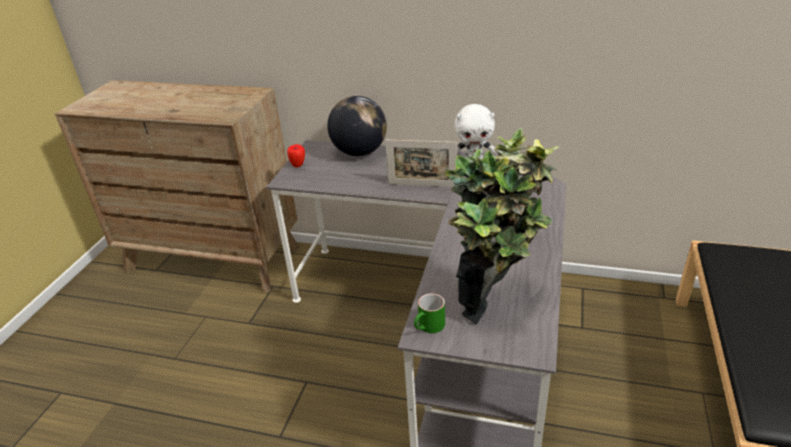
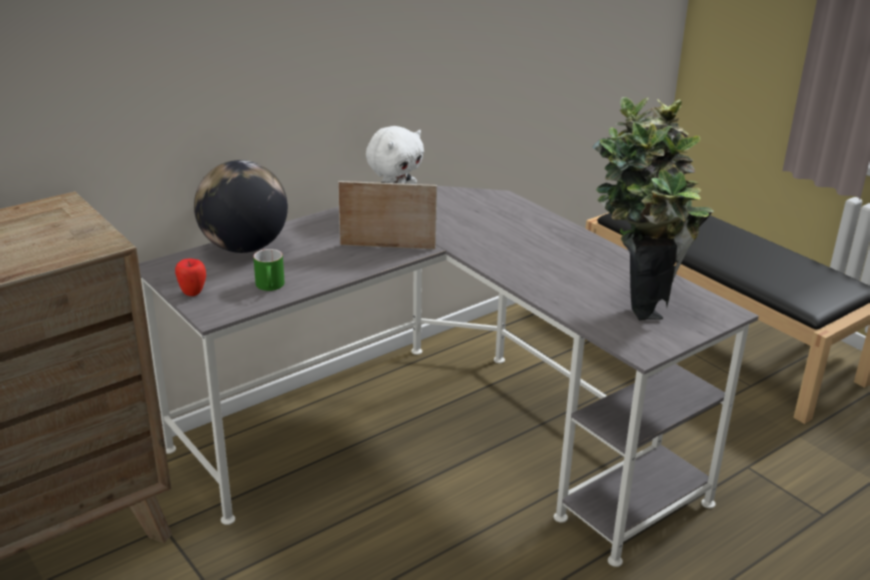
camera: 55 degrees left, 5 degrees down
picture frame [385,140,457,187] -> picture frame turned 135 degrees counterclockwise [338,181,437,249]
green mug [414,293,445,333] -> green mug moved to [253,249,285,291]

